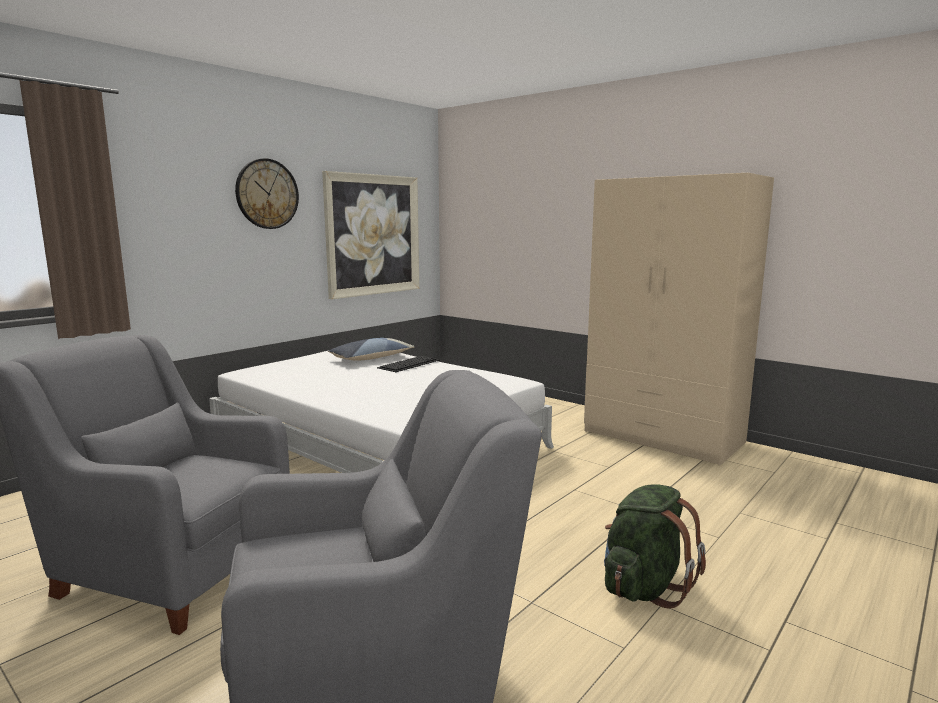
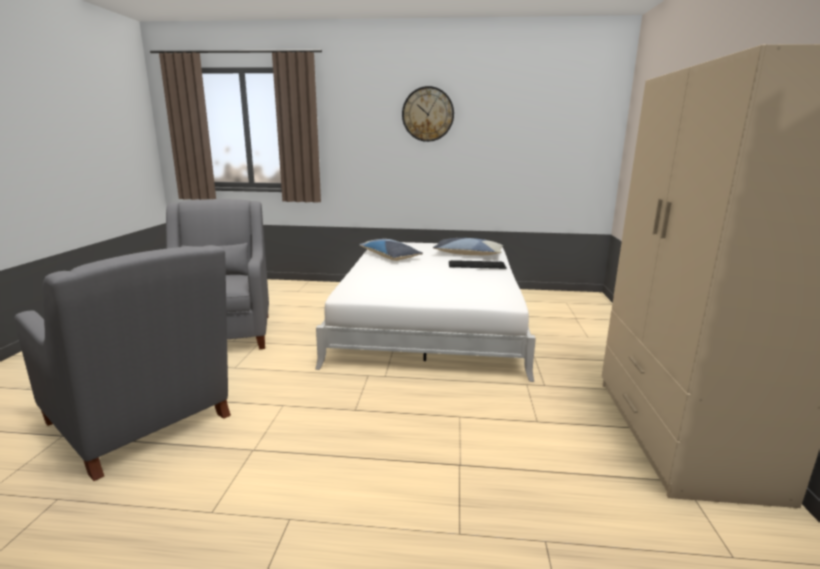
camera: 55 degrees right, 5 degrees up
picture [322,171,419,299] -> none
green backpack [604,484,706,609] -> none
none -> pillow [359,239,423,261]

